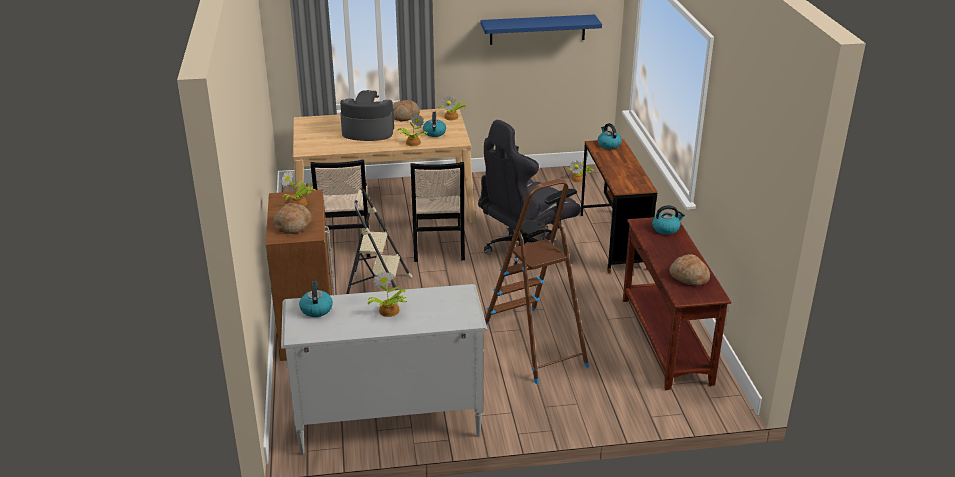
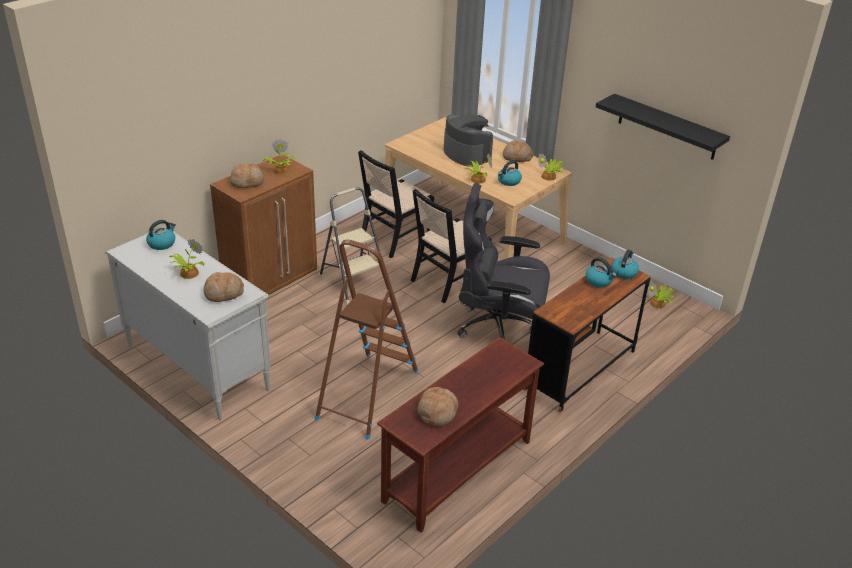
camera: 50 degrees right, 5 degrees up
blue shelf [481,15,602,45] -> black shelf [596,94,730,160]
kettle [652,205,685,235] -> kettle moved to [586,257,616,287]
none -> bread [204,272,244,302]

